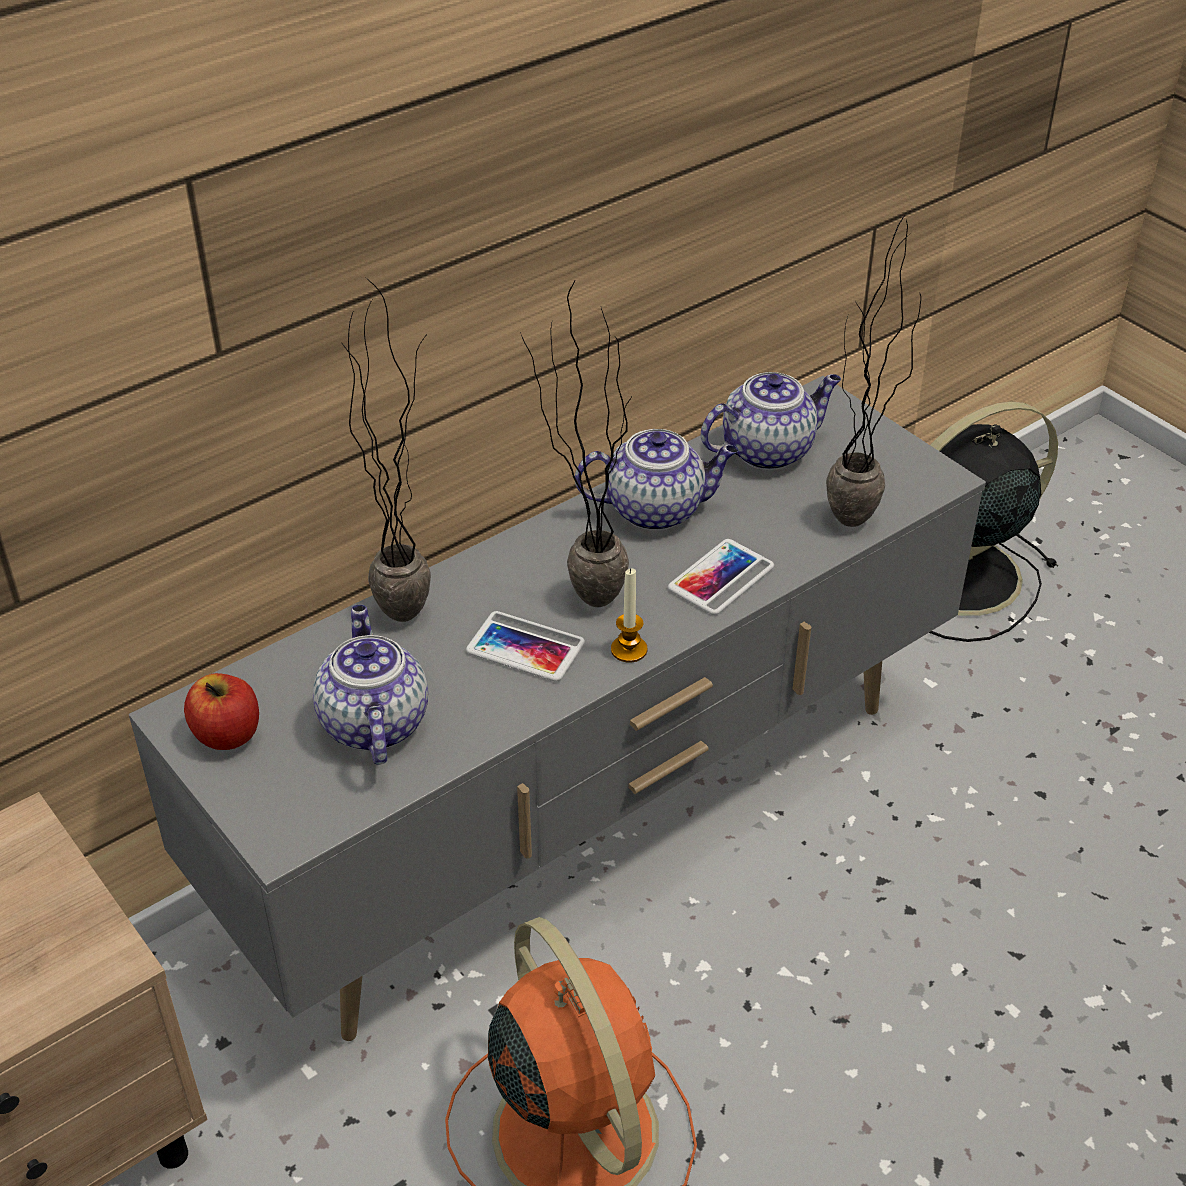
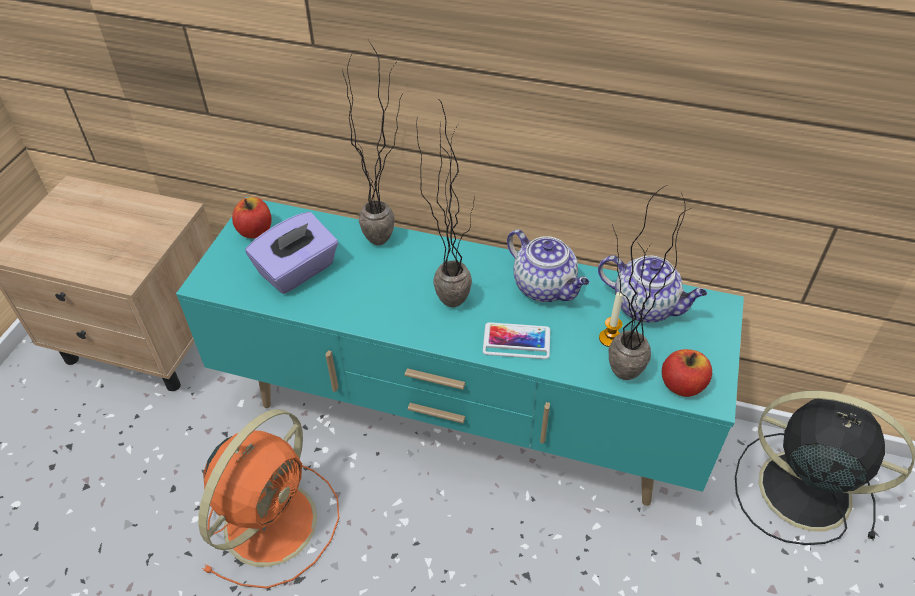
camera: 55 degrees right, 5 degrees up
grey tv stand [129,376,986,1041] -> turquoise tv stand [176,197,744,506]
teapot [313,605,428,765] -> purple tissue box [245,212,338,294]
phone [466,611,585,682] -> none
candle [611,568,647,663] -> candle moved to [599,292,623,347]
none -> apple [662,349,712,397]

